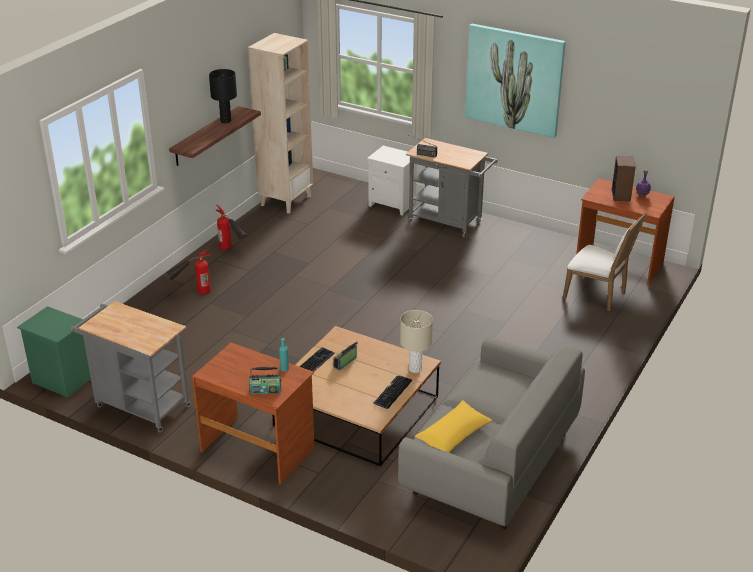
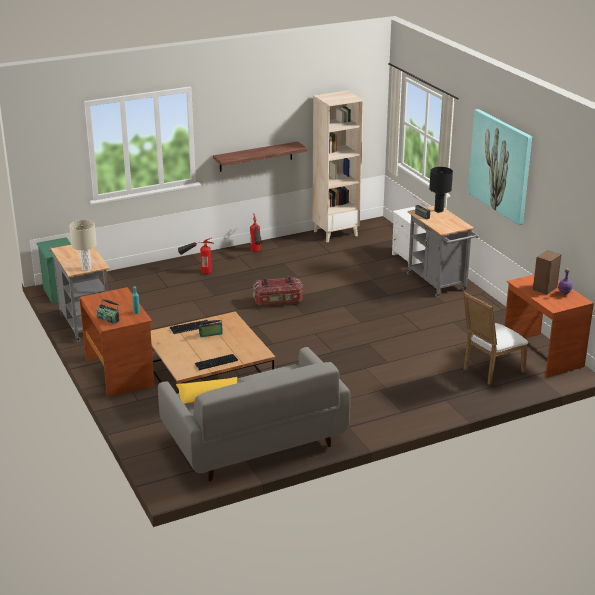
camera: 35 degrees right, 5 degrees down
black table lamp [209,69,237,123] -> black table lamp moved to [429,167,453,212]
beige table lamp [400,310,433,373] -> beige table lamp moved to [69,220,97,271]
white chair [563,212,647,311] -> white chair turned 75 degrees clockwise [463,292,528,385]
none -> storage box [253,277,303,307]

